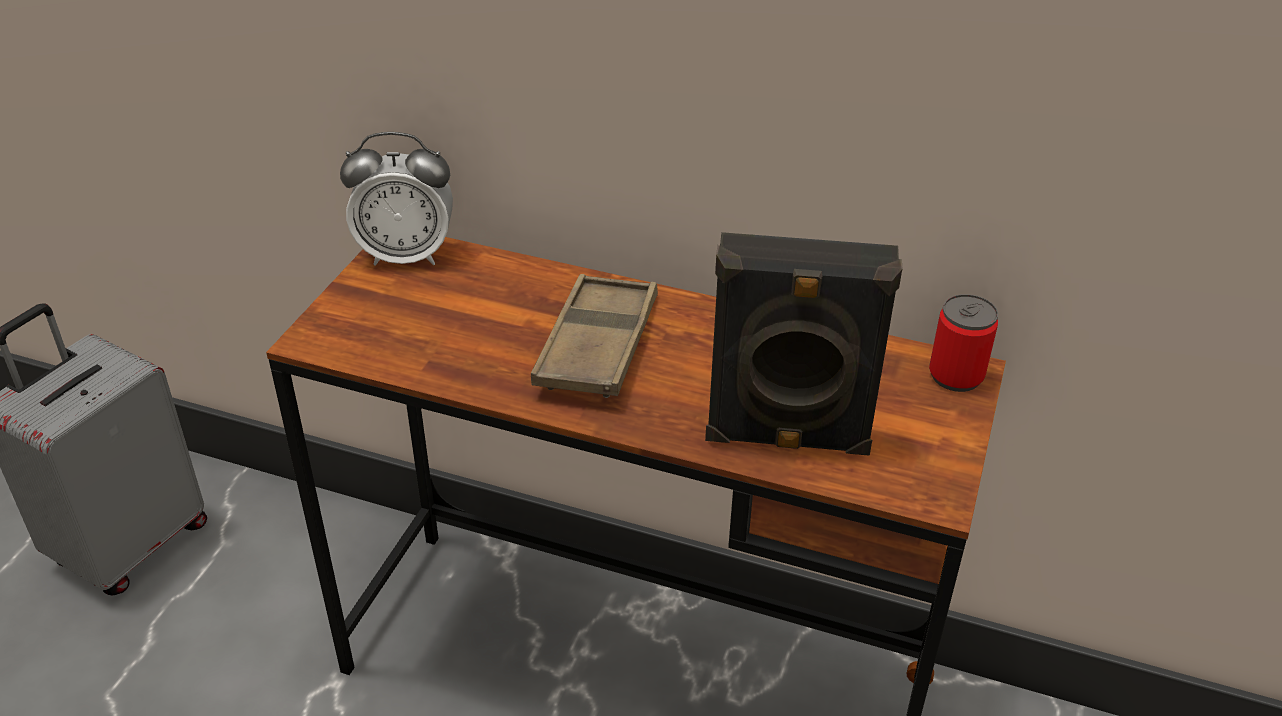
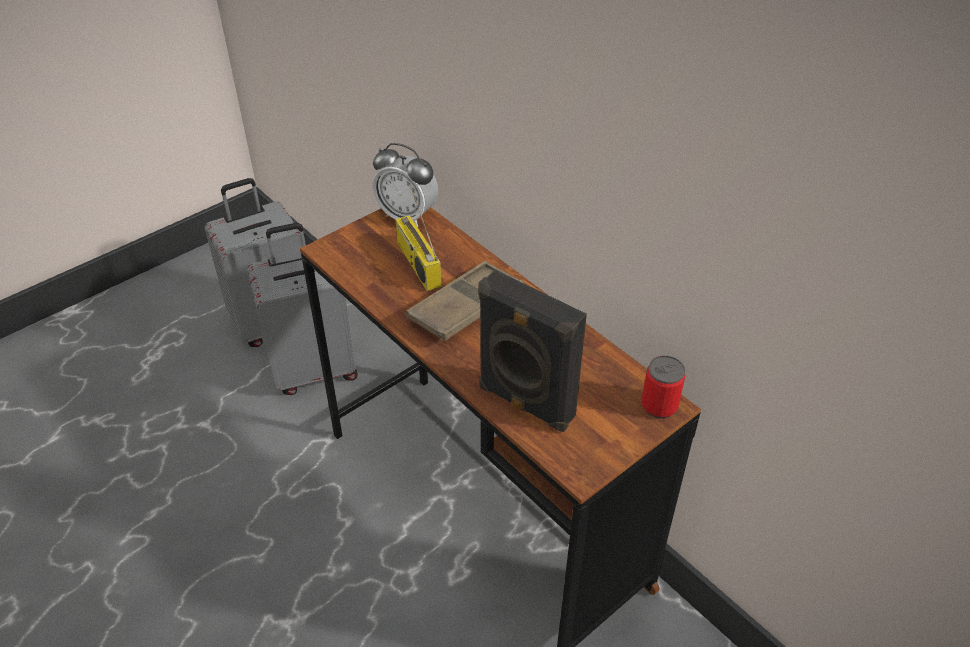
camera: 30 degrees right, 5 degrees up
none -> grey suitcase [247,223,358,395]
none -> radio [396,183,441,291]

